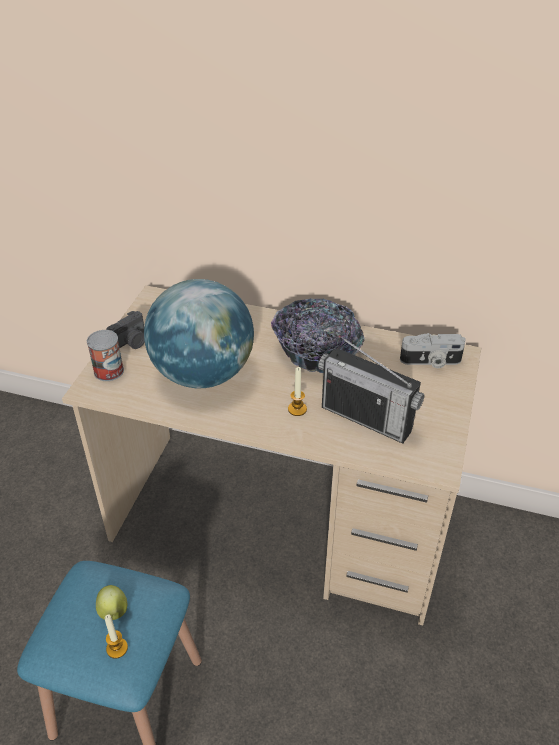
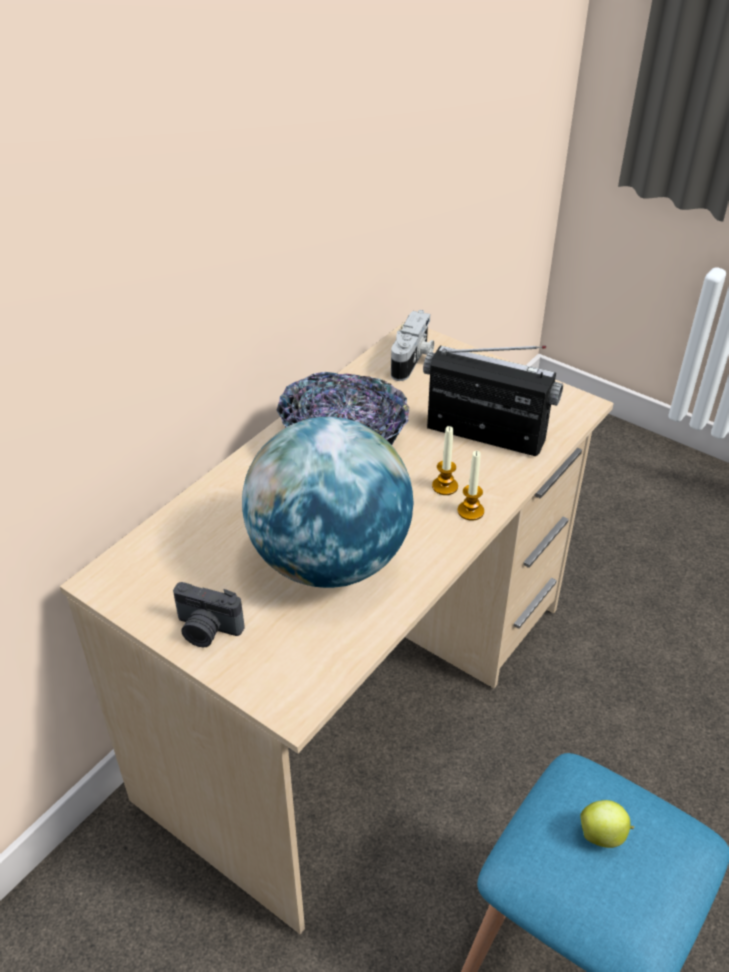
camera: 70 degrees left, 0 degrees up
can [87,330,124,381] -> none
candle [105,614,128,659] -> candle moved to [457,450,484,521]
camera [106,311,145,349] -> camera turned 135 degrees clockwise [173,582,245,647]
radio [318,335,425,444] -> radio turned 120 degrees counterclockwise [423,346,563,456]

